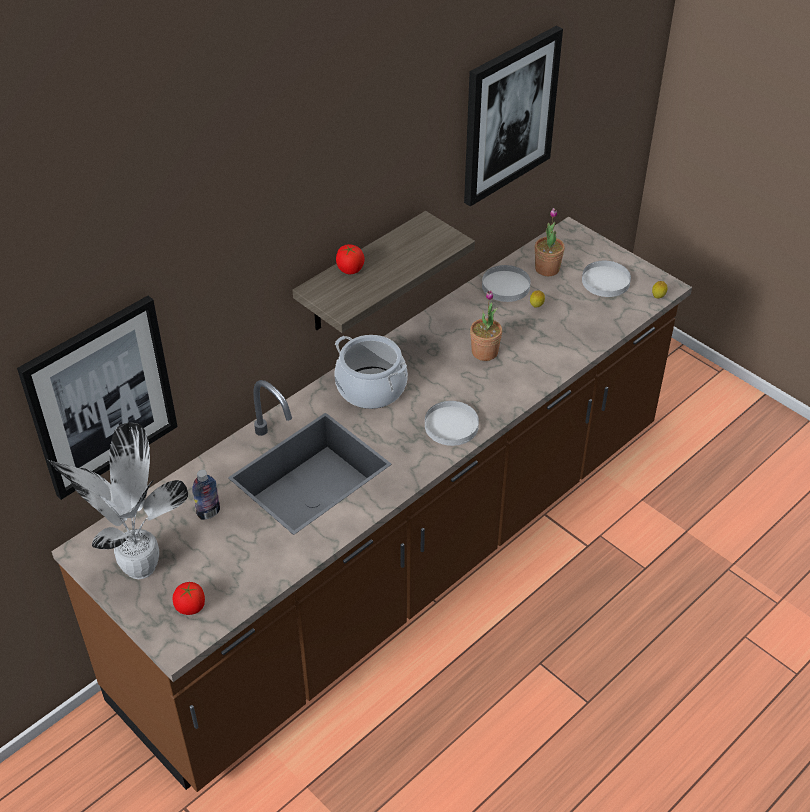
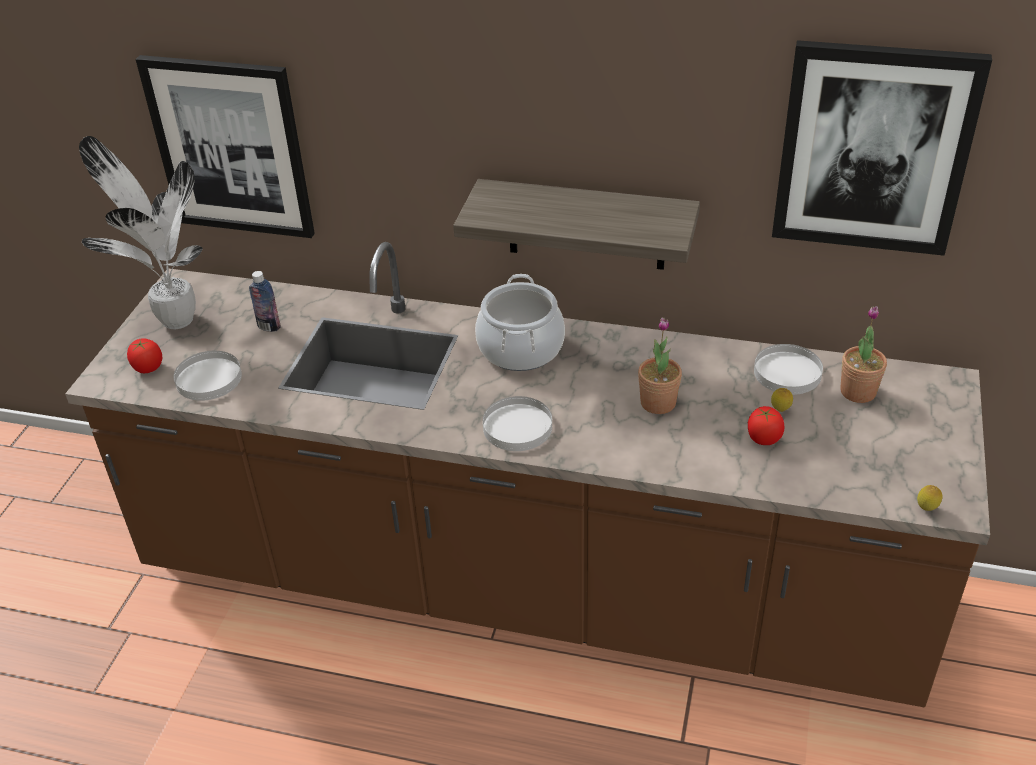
camera: 60 degrees right, 5 degrees down
tomato [336,244,365,274] -> tomato moved to [748,406,784,445]
white plate [582,261,631,297] -> white plate moved to [174,351,242,401]

